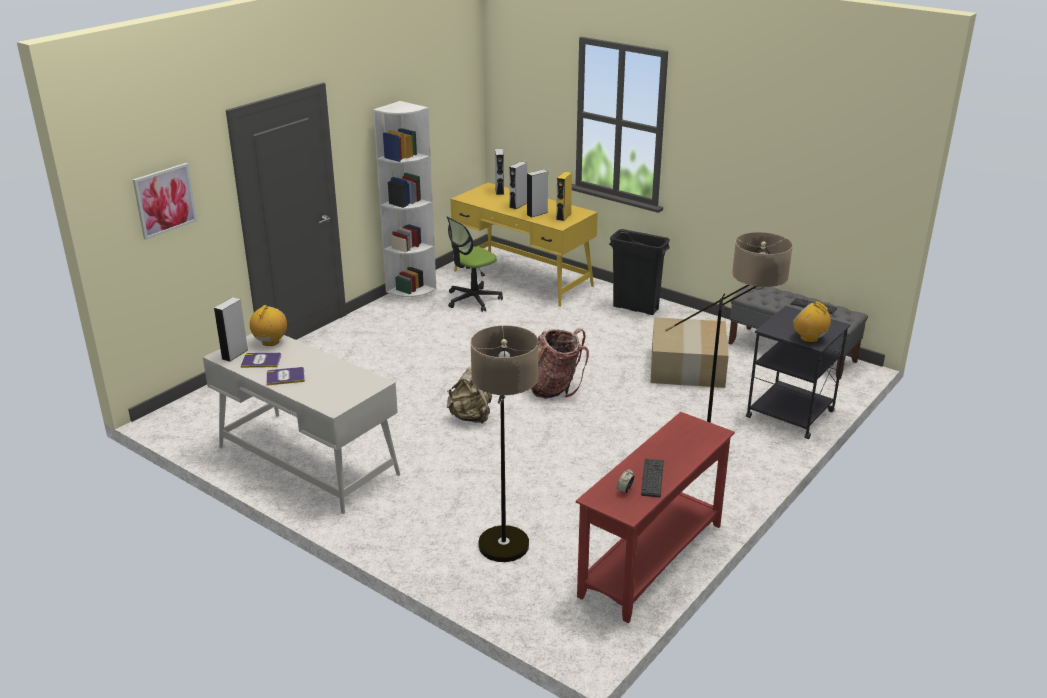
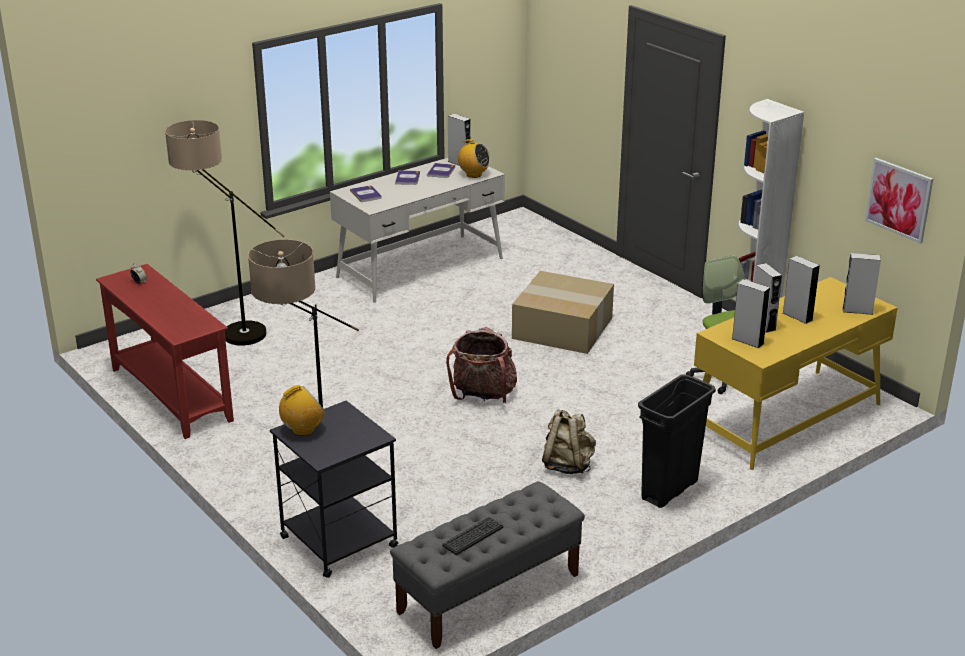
camera: 105 degrees right, 0 degrees up
picture [133,163,197,240] -> picture moved to [865,158,933,244]
beige backpack [447,366,492,423] -> beige backpack moved to [542,409,596,474]
yellow speaker [556,172,572,221] -> grey speaker [732,279,770,348]
keyboard [641,459,664,497] -> none
cardboard box [650,317,729,388] -> cardboard box moved to [512,271,614,354]
none -> book [350,186,382,202]

